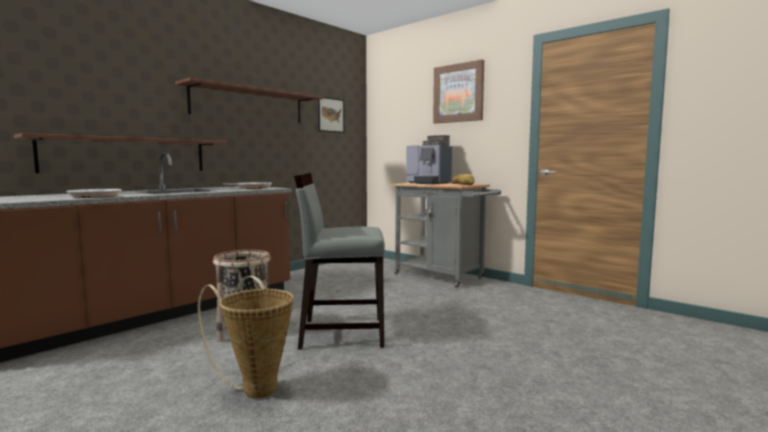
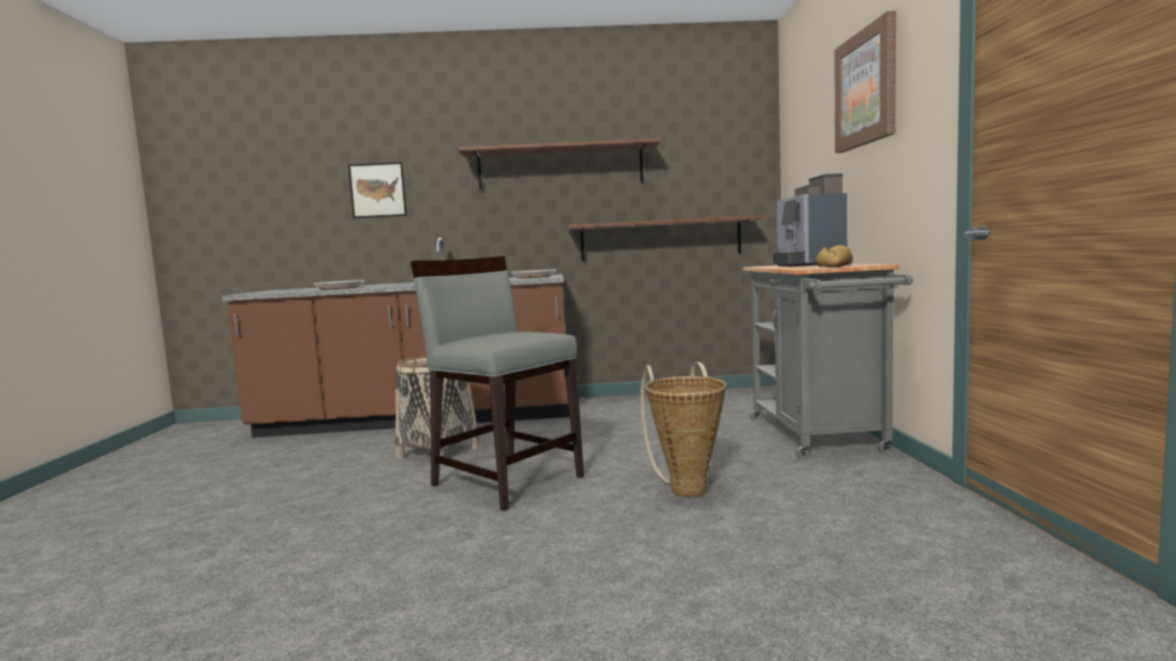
camera: 45 degrees right, 0 degrees up
brown shelf [14,133,227,173] -> brown shelf moved to [567,215,765,262]
basket [198,276,294,398] -> basket moved to [641,362,727,497]
picture [318,97,345,133] -> picture moved to [348,162,407,218]

